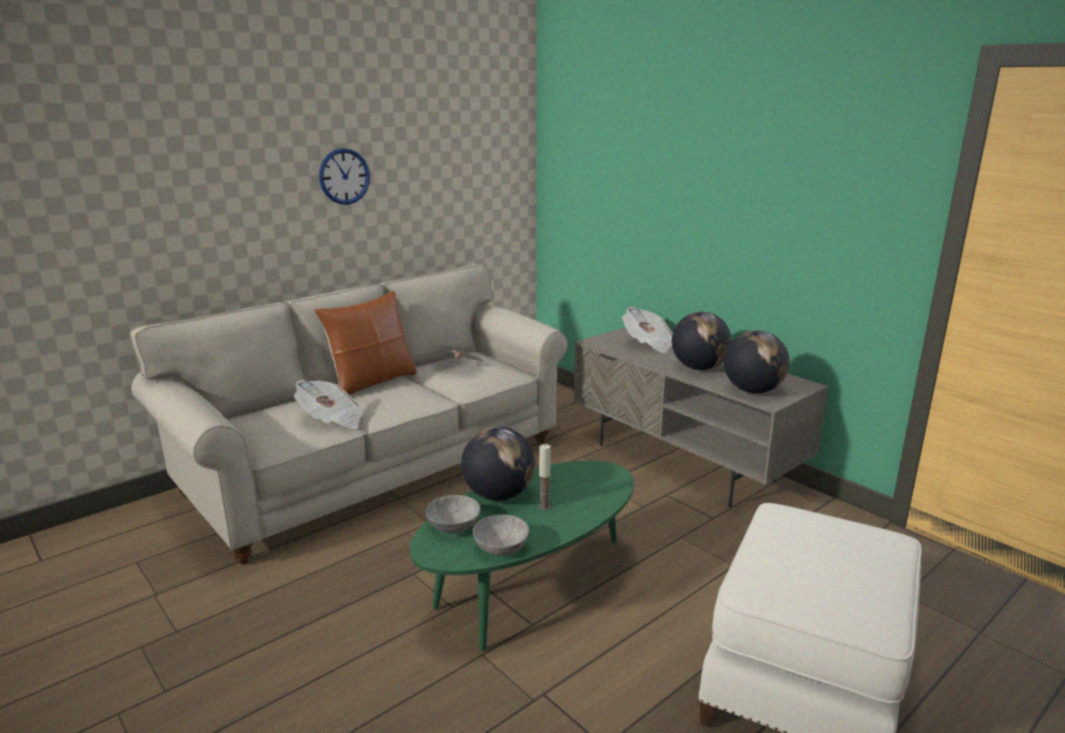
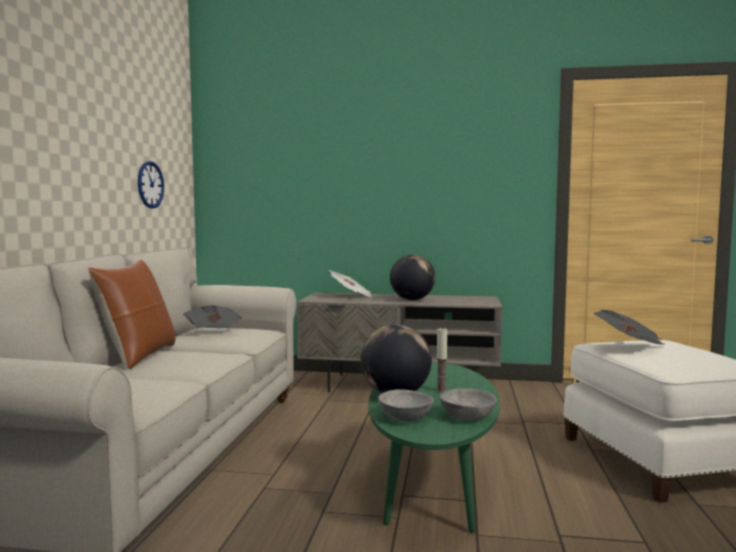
camera: 40 degrees left, 15 degrees down
newspaper [294,380,364,429] -> newspaper moved to [594,310,664,345]
wall clock [319,148,370,205] -> wall clock moved to [138,161,164,209]
globe [724,330,790,393] -> none

